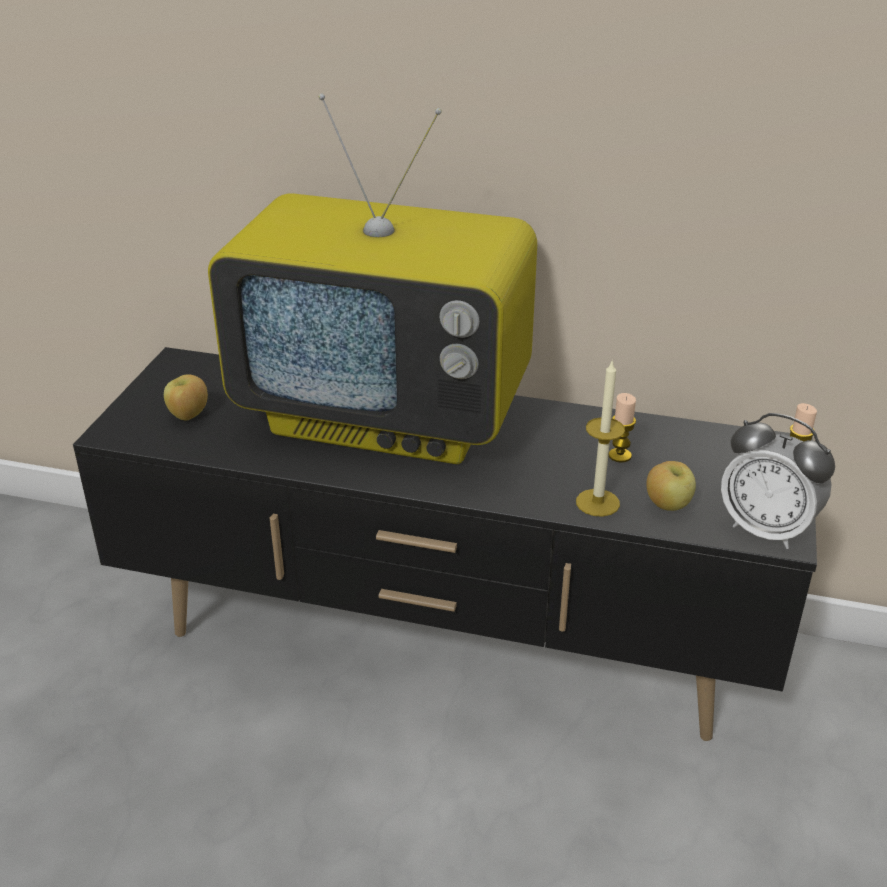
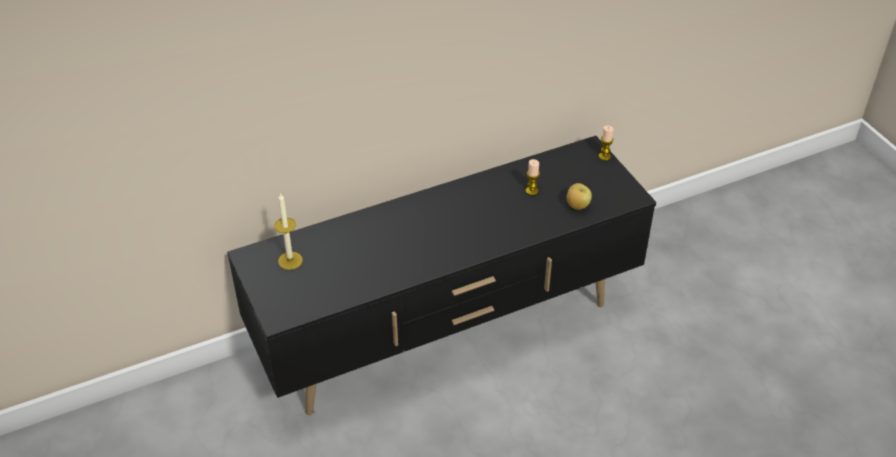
camera: 40 degrees left, 10 degrees up
apple [164,374,208,421] -> none
television [208,94,537,464] -> none
candle [576,359,625,517] -> candle moved to [274,193,303,270]
alarm clock [721,413,835,549] -> none

